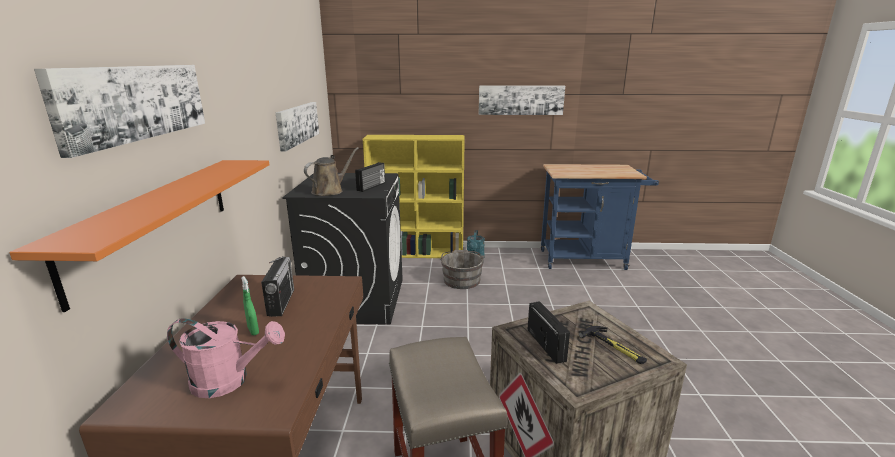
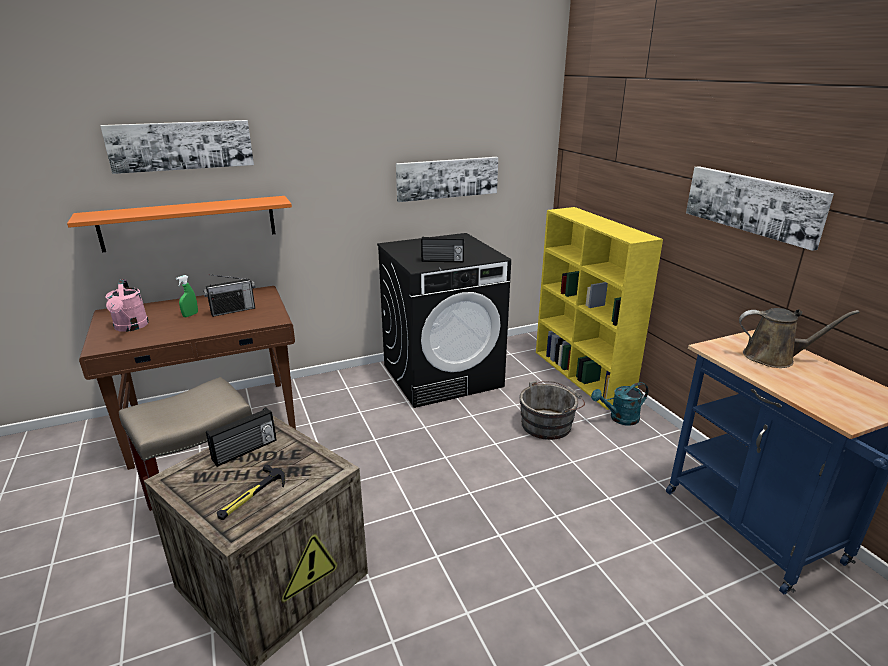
camera: 65 degrees right, 5 degrees up
brown watering can [304,147,359,196] -> brown watering can moved to [739,308,860,368]

